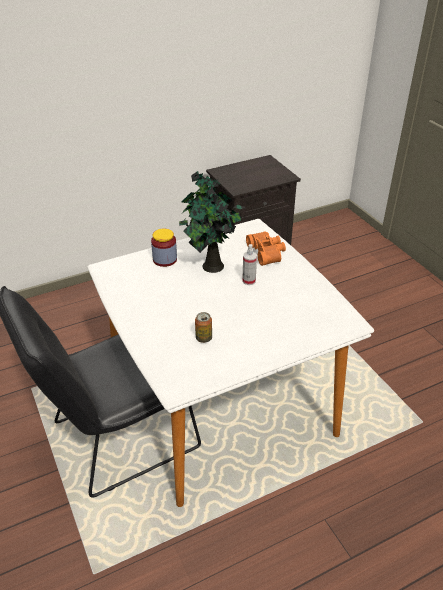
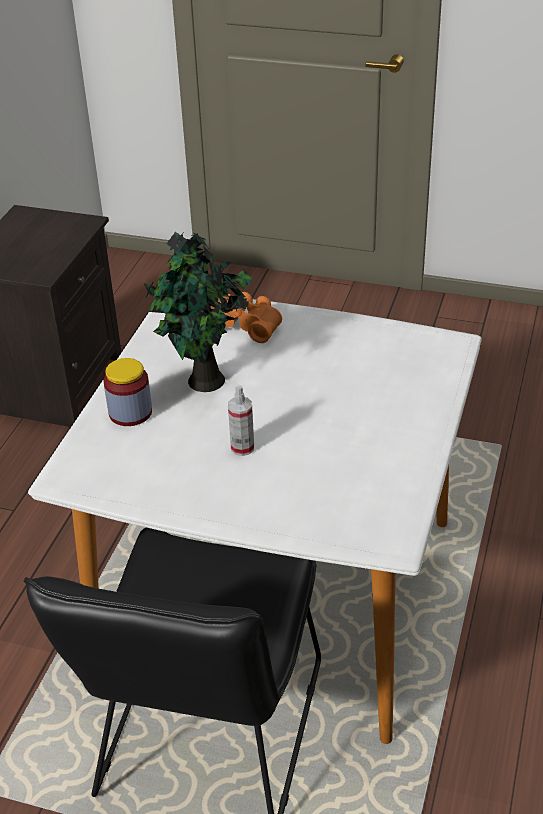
camera: 45 degrees left, 0 degrees up
can [195,312,212,343] -> none
spray bottle [242,244,257,285] -> spray bottle moved to [228,385,254,456]

